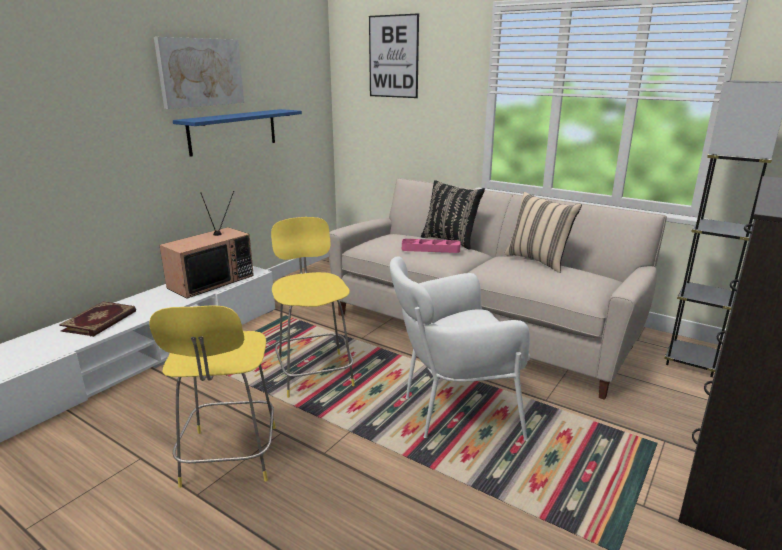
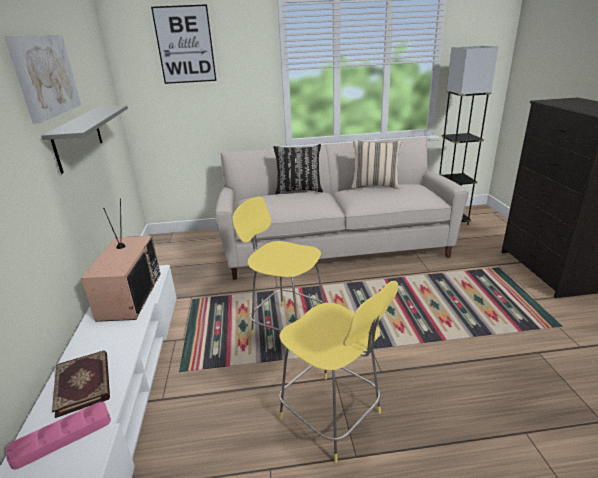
camera: 40 degrees left, 5 degrees up
blue shelf [173,109,302,157] -> grey shelf [41,105,128,174]
white armchair [390,256,530,441] -> none
pink tray [402,239,460,253] -> pink tray moved to [6,402,111,470]

